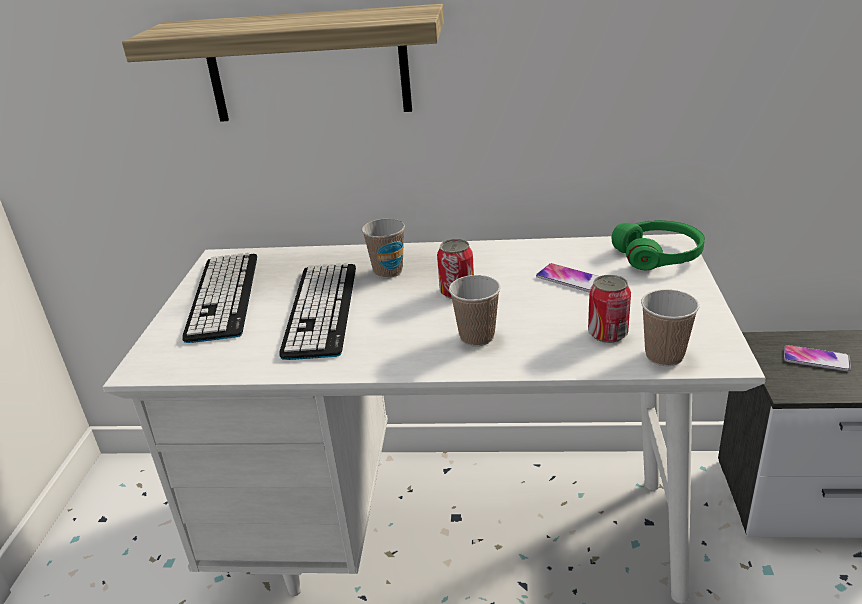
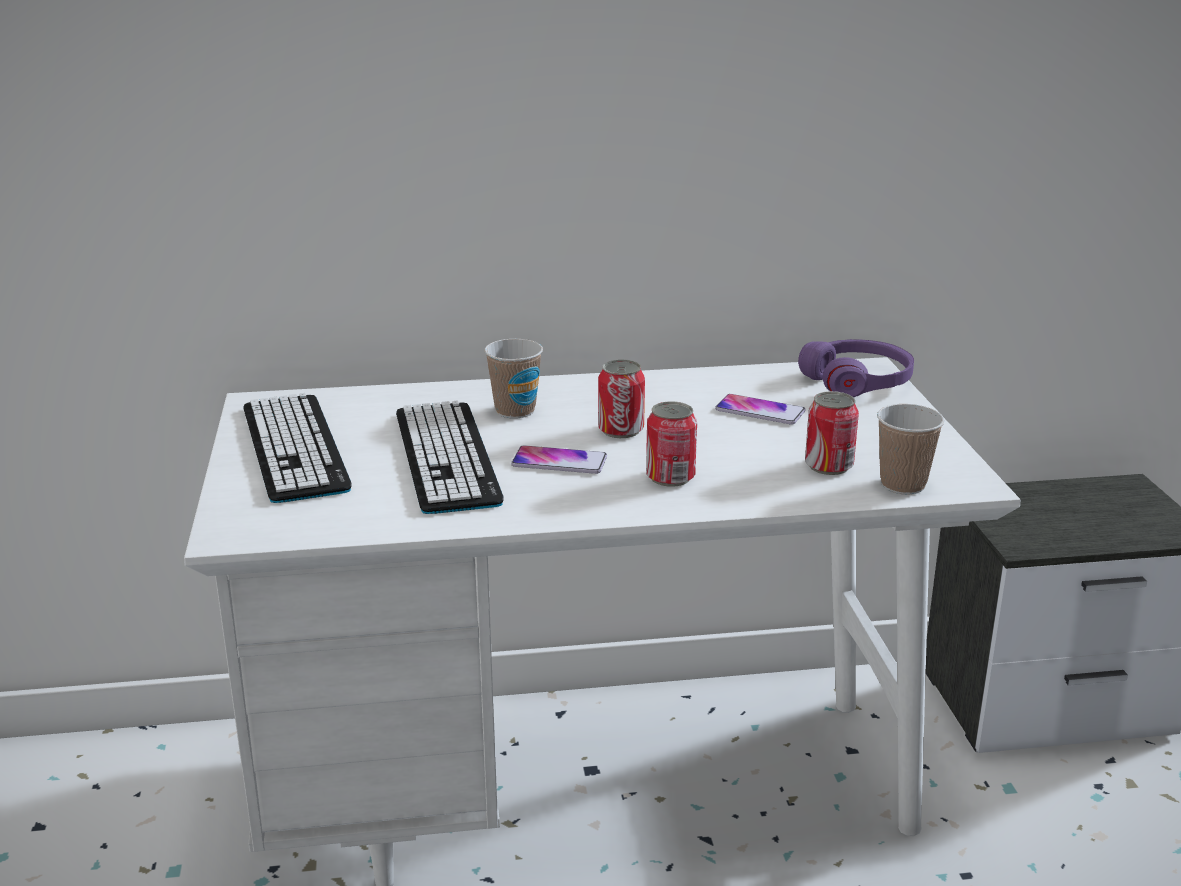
camera: 15 degrees left, 5 degrees down
shelf [122,4,444,122] -> none
cup [449,275,501,346] -> can [646,401,697,487]
green headphones [612,220,705,270] -> purple headphones [798,339,914,397]
phone [784,345,851,371] -> phone moved to [511,445,607,474]

